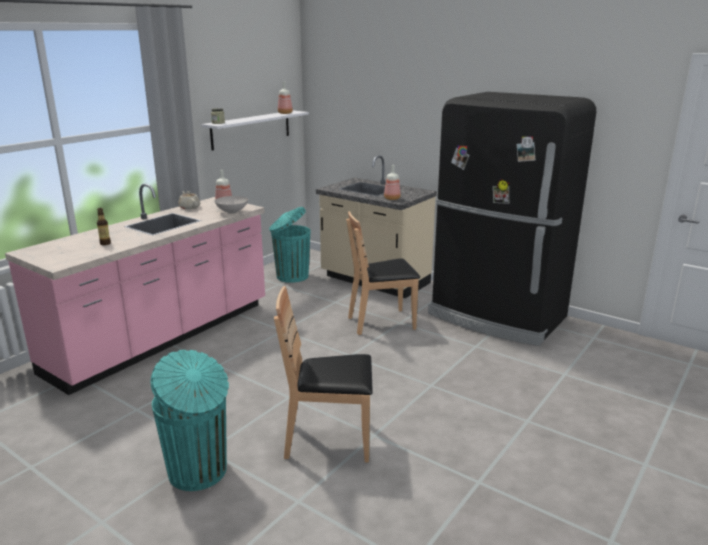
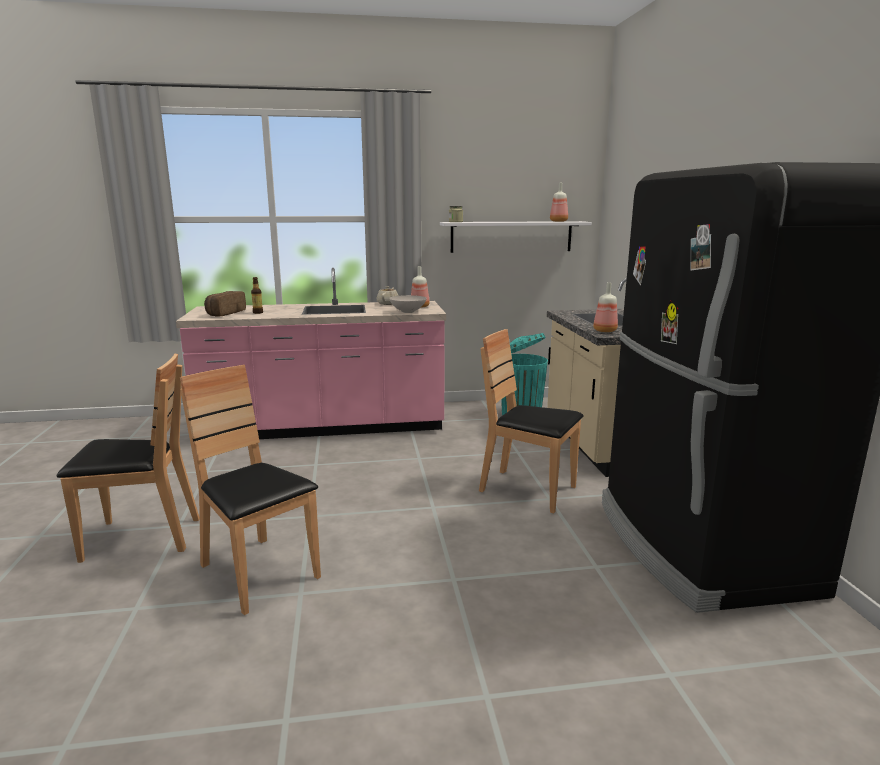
camera: 45 degrees right, 5 degrees down
turquoise trash can [150,350,229,491] -> brown chair [57,354,200,563]
none -> bread [204,291,246,317]

